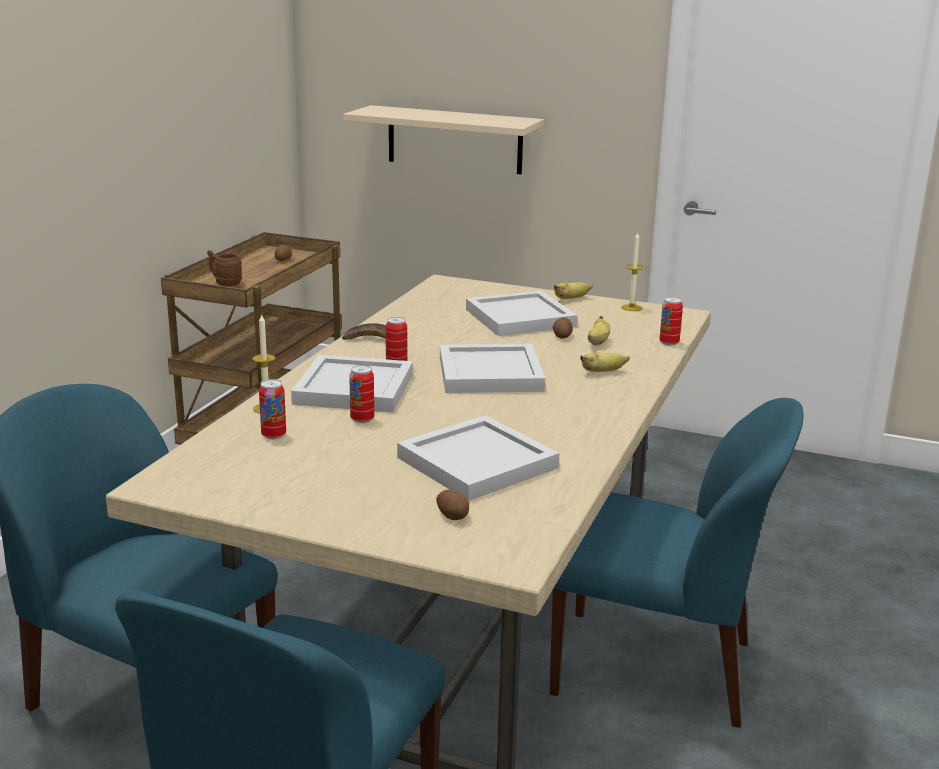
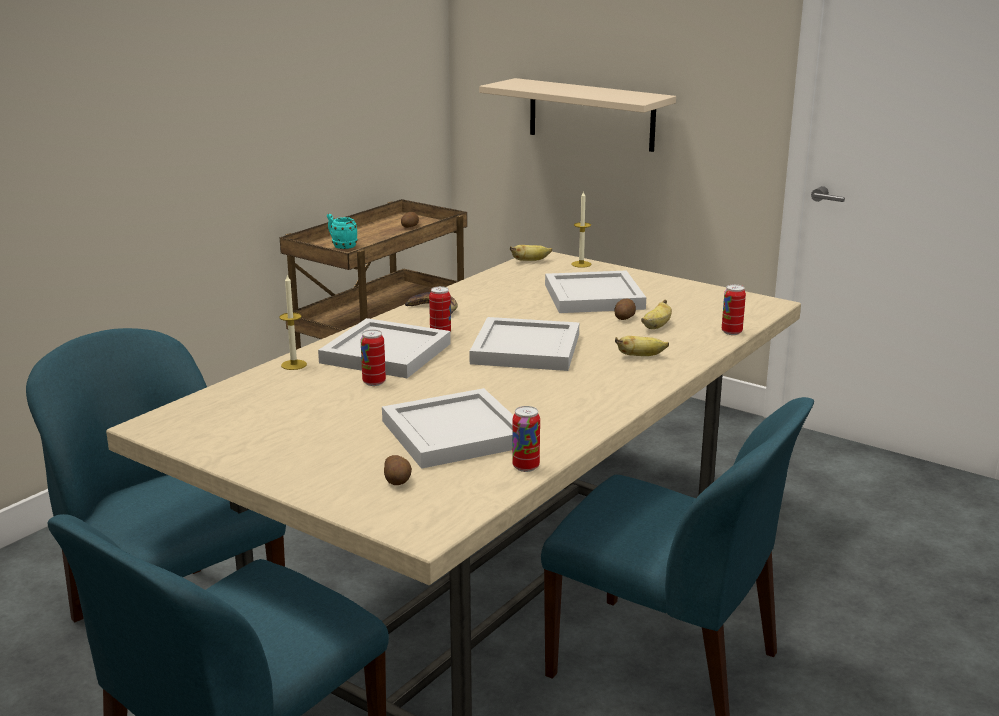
camera: 15 degrees right, 0 degrees up
brown mug [207,250,242,286] -> turquoise mug [327,214,358,249]
can [259,379,286,440] -> can moved to [512,406,540,472]
banana [554,282,593,299] -> banana moved to [510,245,552,261]
candle [621,232,644,311] -> candle moved to [571,190,591,268]

